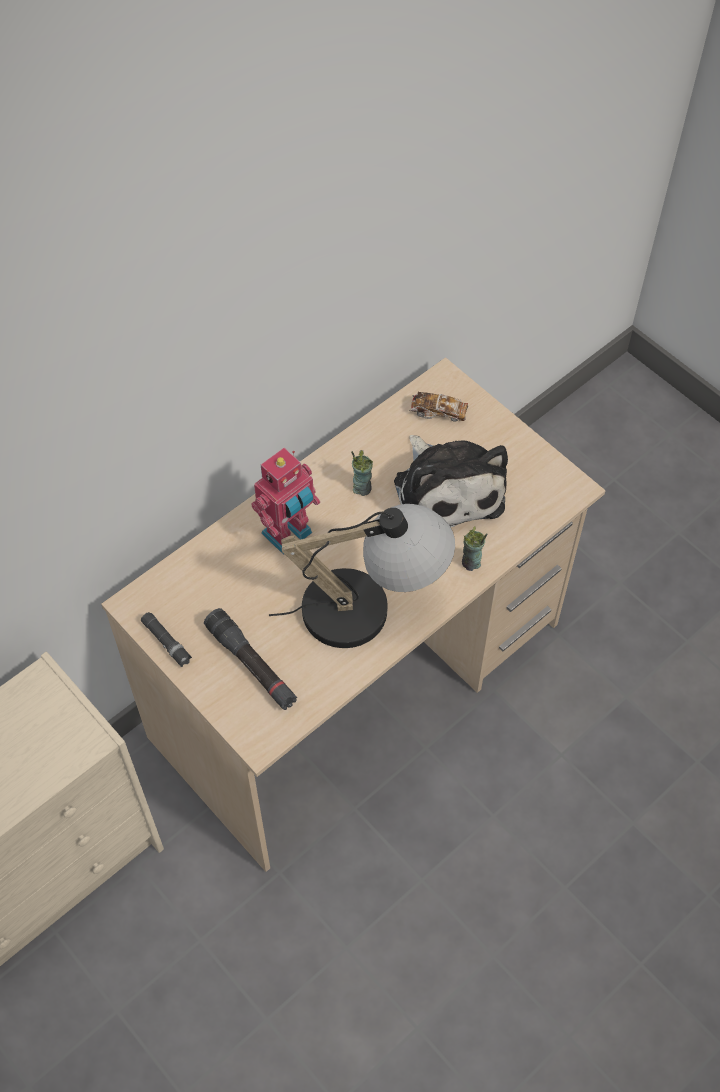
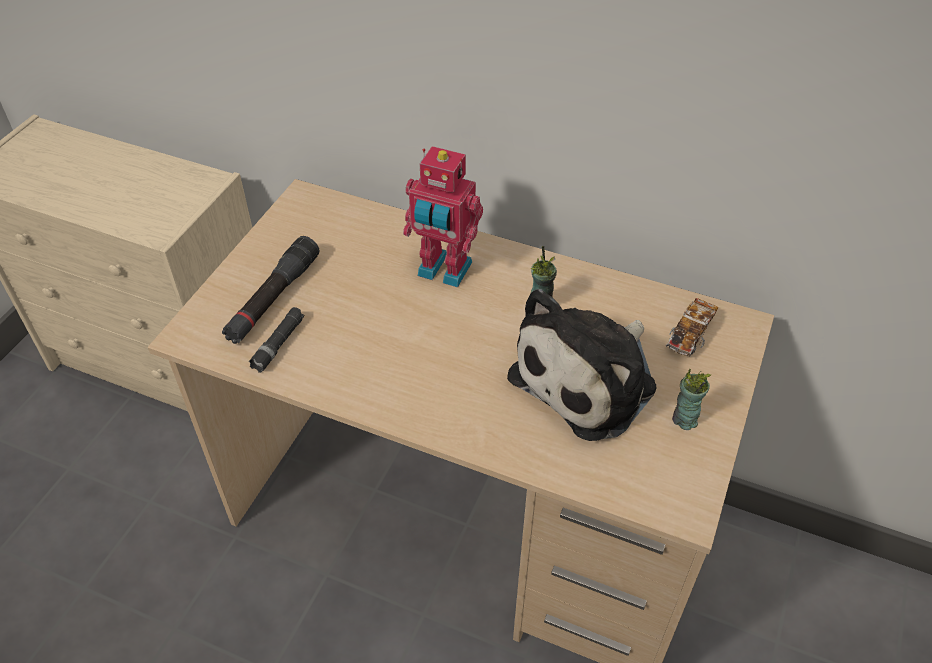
camera: 65 degrees right, 10 degrees down
black flashlight [141,612,192,667] -> black flashlight moved to [249,307,304,373]
table lamp [269,504,455,648] -> none
toy car [409,392,468,422] -> toy car turned 135 degrees counterclockwise [666,298,718,357]
cup [462,526,487,571] -> cup moved to [672,369,711,430]

